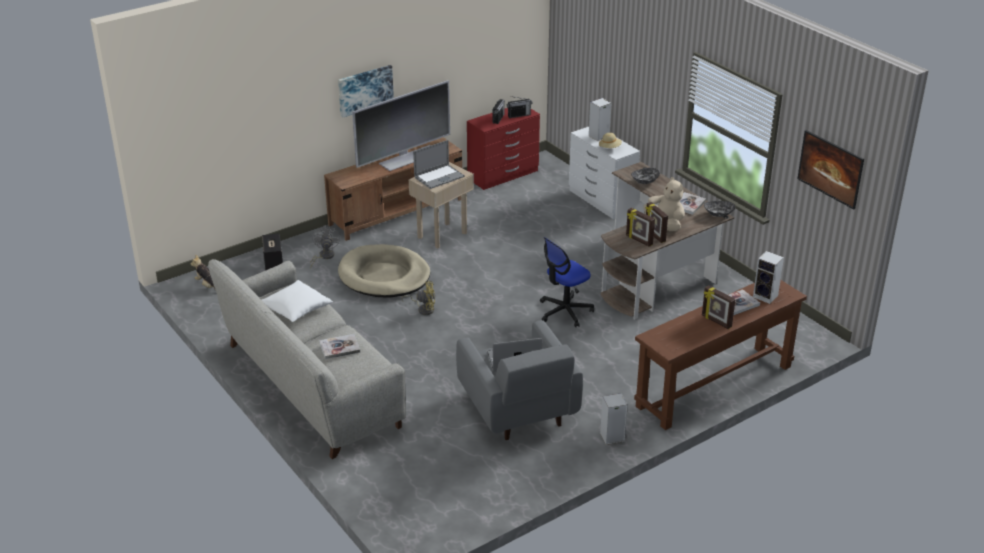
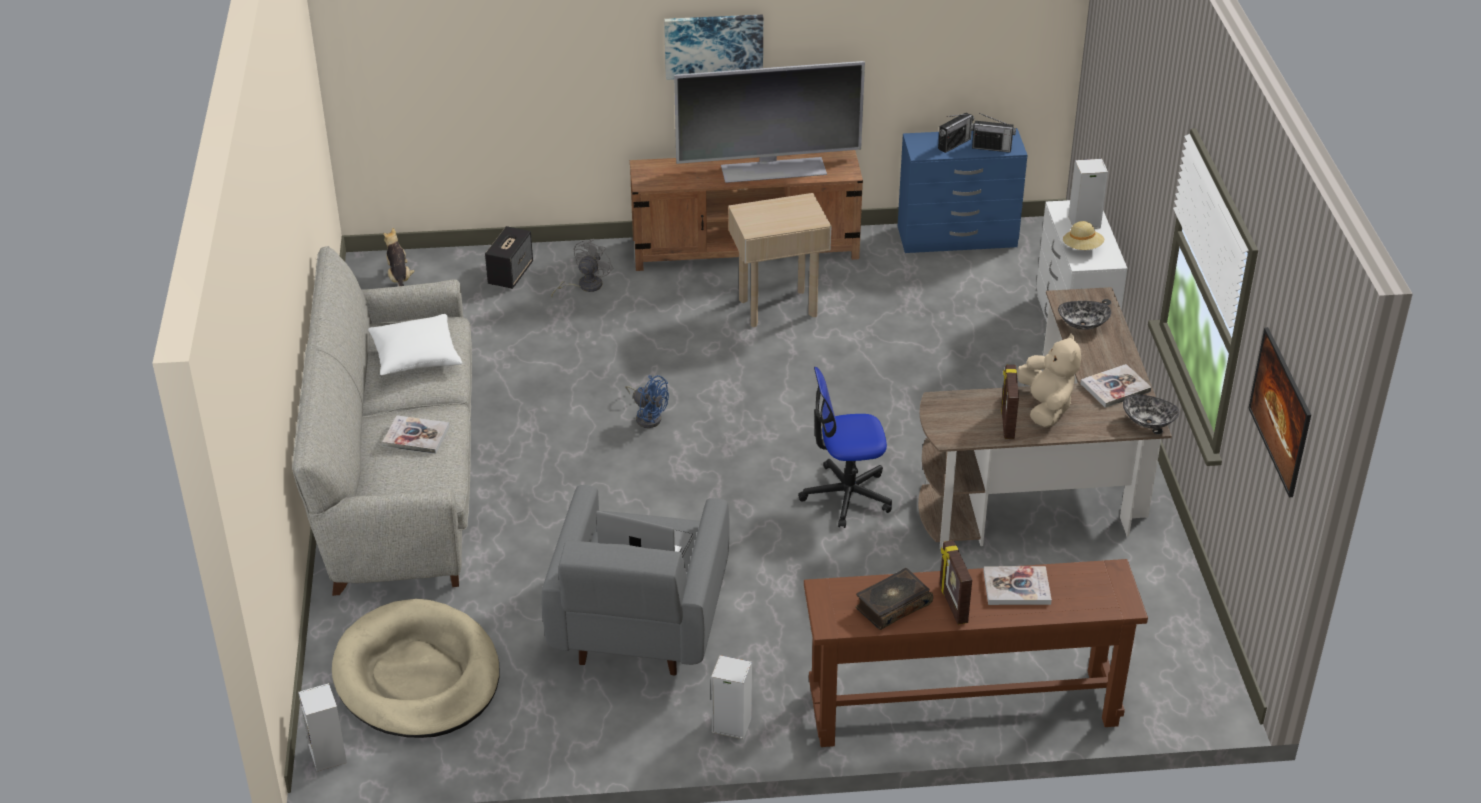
camera: 30 degrees right, 5 degrees up
beige dog bed [338,244,430,298] -> beige dog bed moved to [332,599,500,738]
yellow fan [401,281,435,315] -> blue fan [625,375,669,428]
laptop [413,140,465,189] -> none
red dresser [467,108,540,190] -> blue dresser [898,128,1027,253]
picture frame [626,208,655,247] -> none
speaker [753,251,784,304] -> speaker moved to [298,683,347,771]
none -> book [855,568,933,630]

